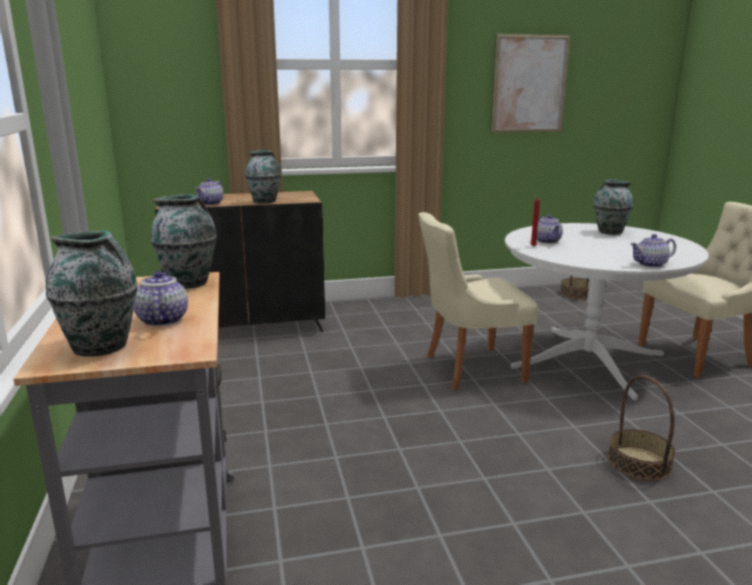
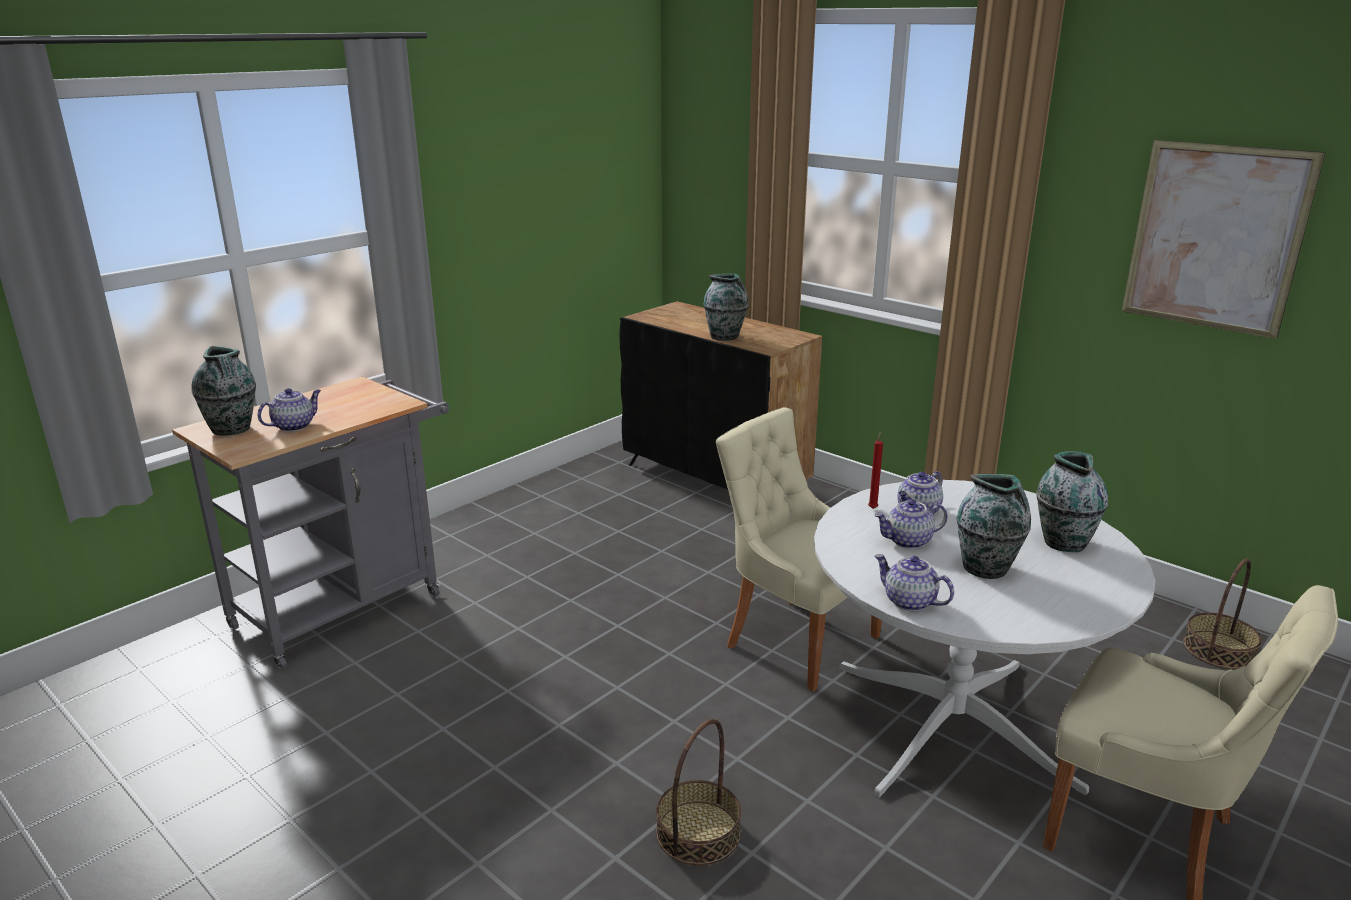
camera: 55 degrees right, 5 degrees up
vase [151,194,217,289] -> vase moved to [957,474,1031,579]
teapot [195,178,224,205] -> teapot moved to [874,499,948,549]

